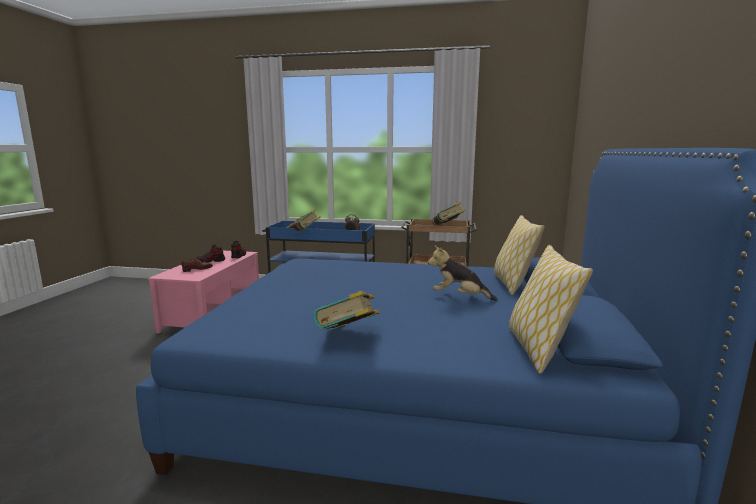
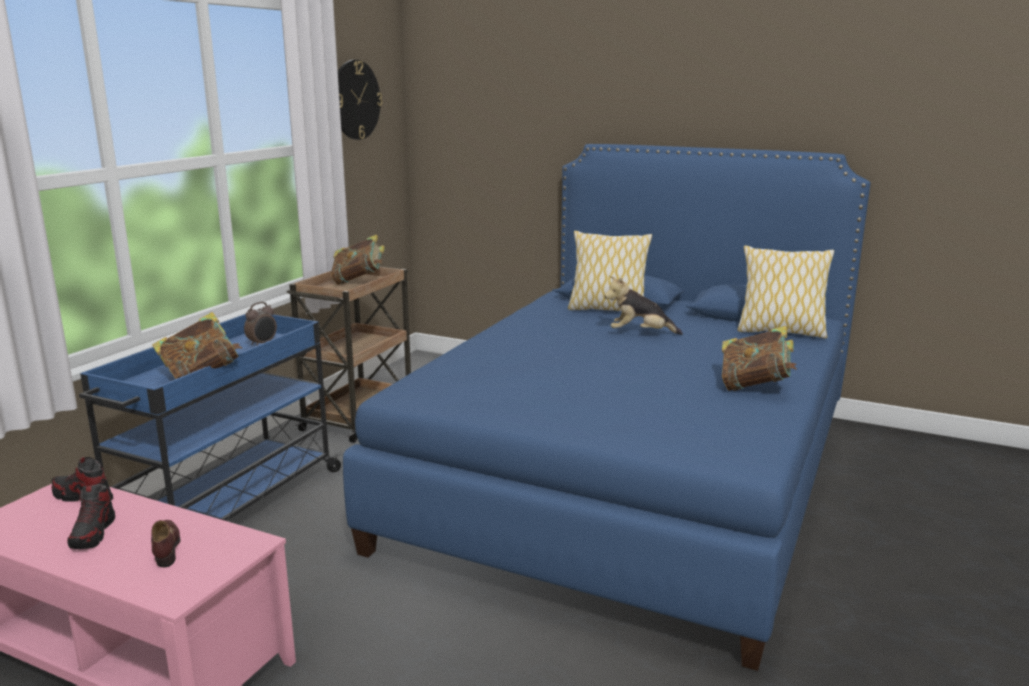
camera: 75 degrees left, 5 degrees up
plush toy [428,245,497,301] -> plush toy turned 60 degrees clockwise [604,276,683,335]
none -> wall clock [338,60,382,140]

